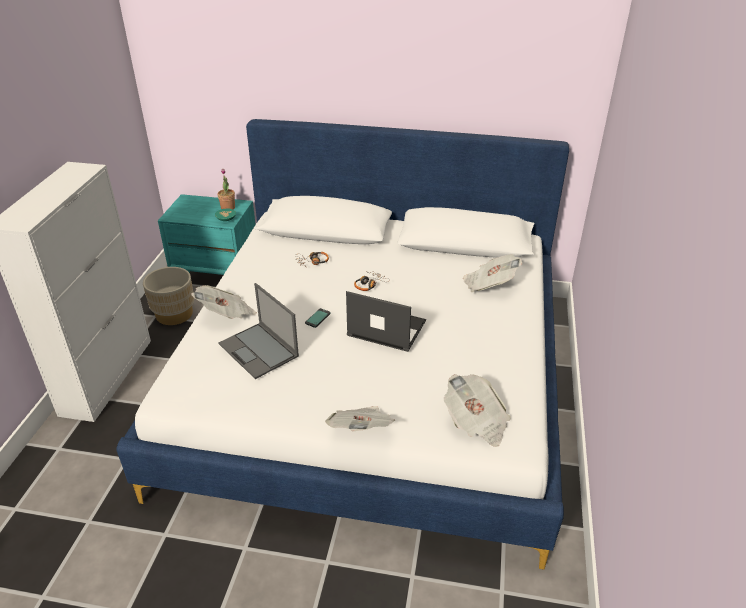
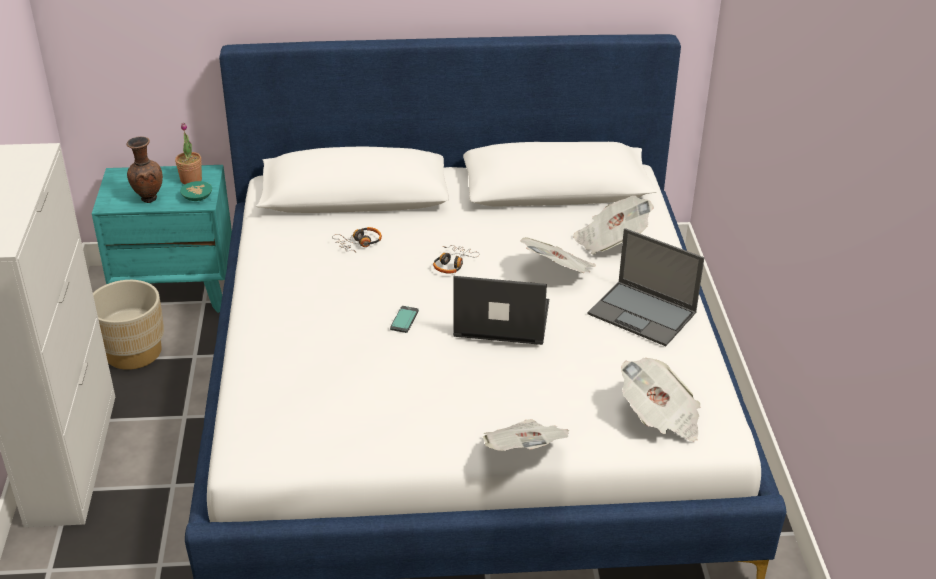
camera: 15 degrees left, 0 degrees up
newspaper [191,285,257,319] -> newspaper moved to [520,237,596,274]
laptop [218,283,299,379] -> laptop moved to [588,228,705,346]
none -> brown vase [126,136,163,203]

